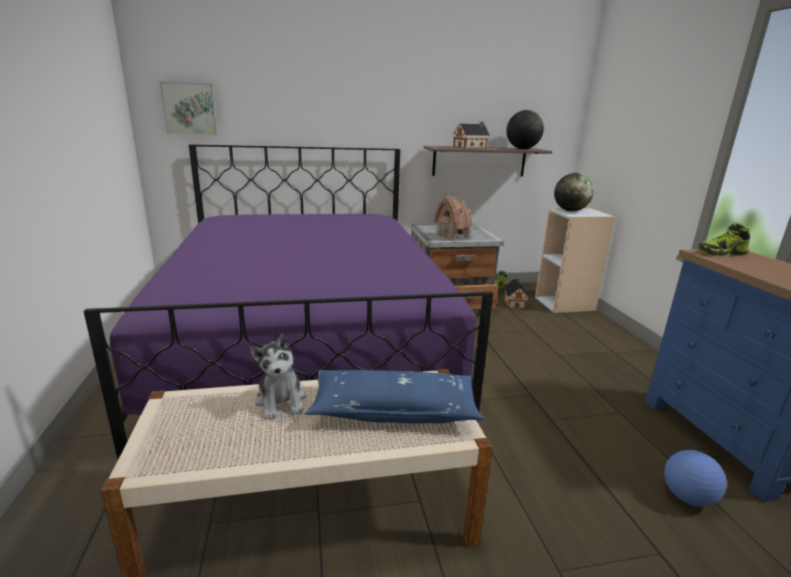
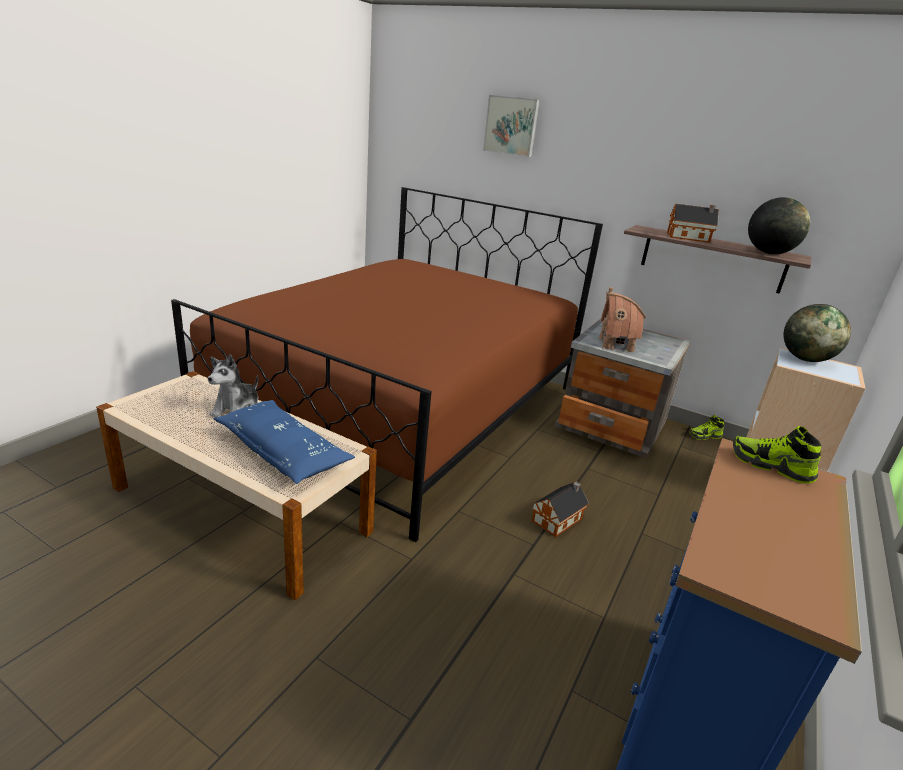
camera: 40 degrees right, 5 degrees up
purple bed [84,144,493,459] -> brown bed [171,187,603,542]
picture [159,81,218,135] -> picture moved to [483,95,540,157]
toy house [504,278,529,309] -> toy house moved to [532,481,589,537]
football [664,450,727,506] -> none

